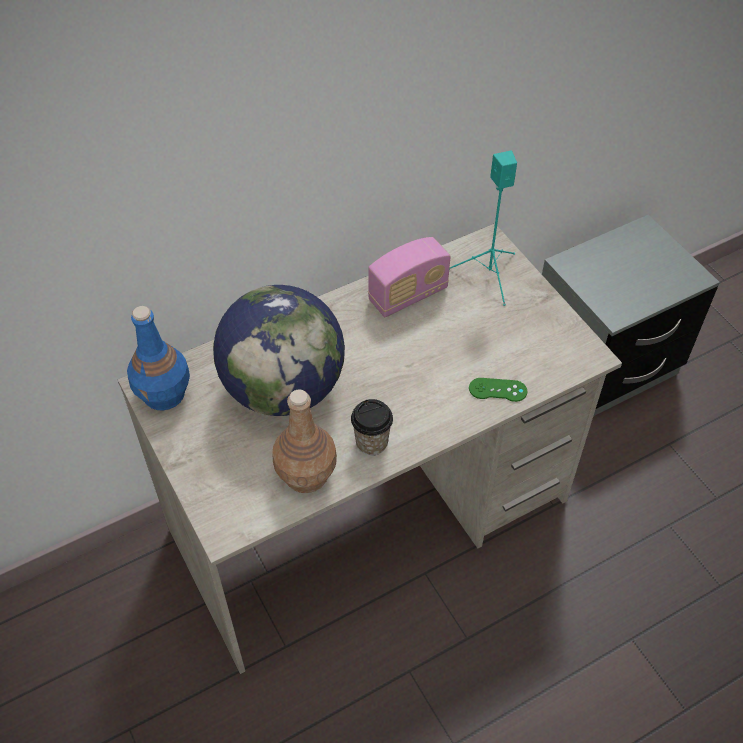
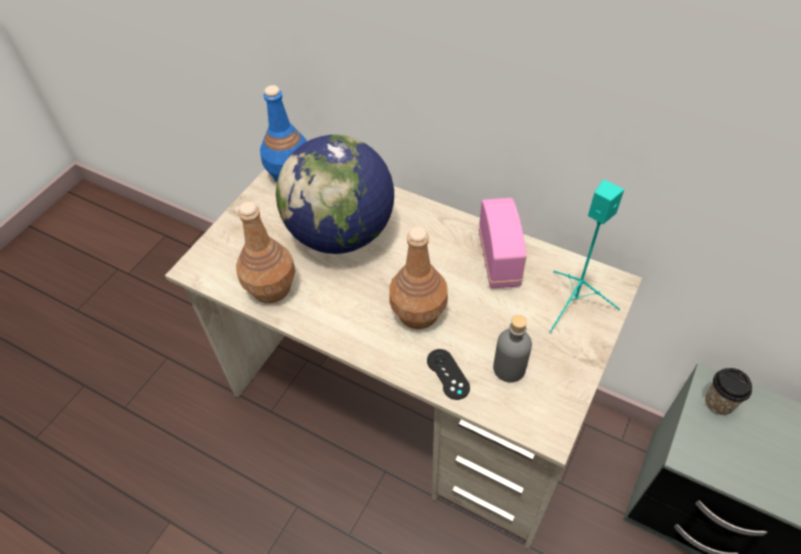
camera: 60 degrees right, 0 degrees up
cup [351,399,393,456] -> cup moved to [705,368,752,415]
radio [368,237,451,317] -> radio turned 120 degrees counterclockwise [479,198,527,288]
green game controller [469,378,528,402] -> black game controller [427,349,470,400]
none -> brown bottle [389,227,448,329]
none -> grey bottle [493,315,532,383]

